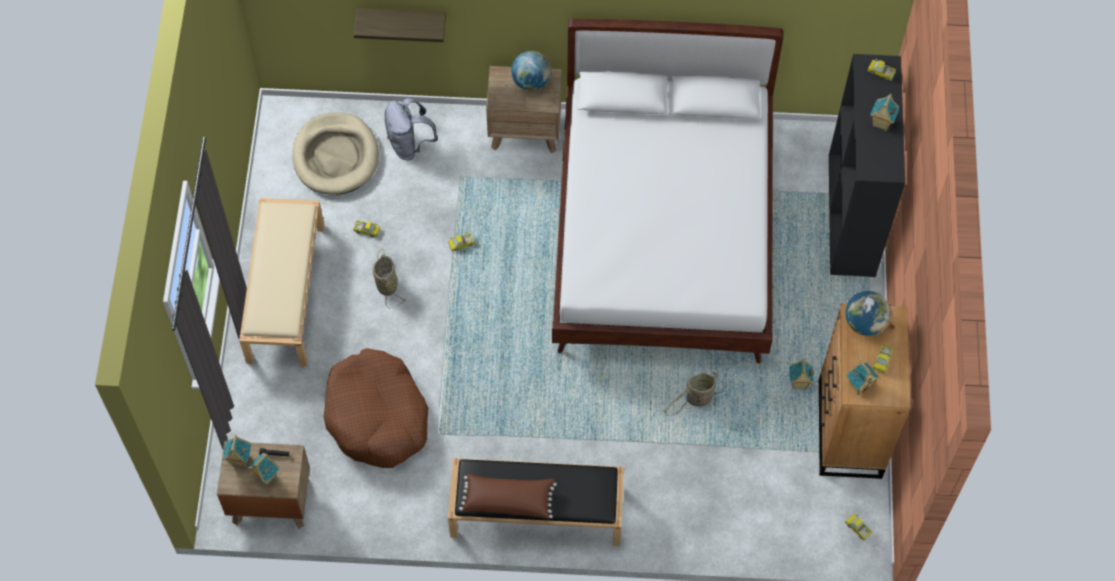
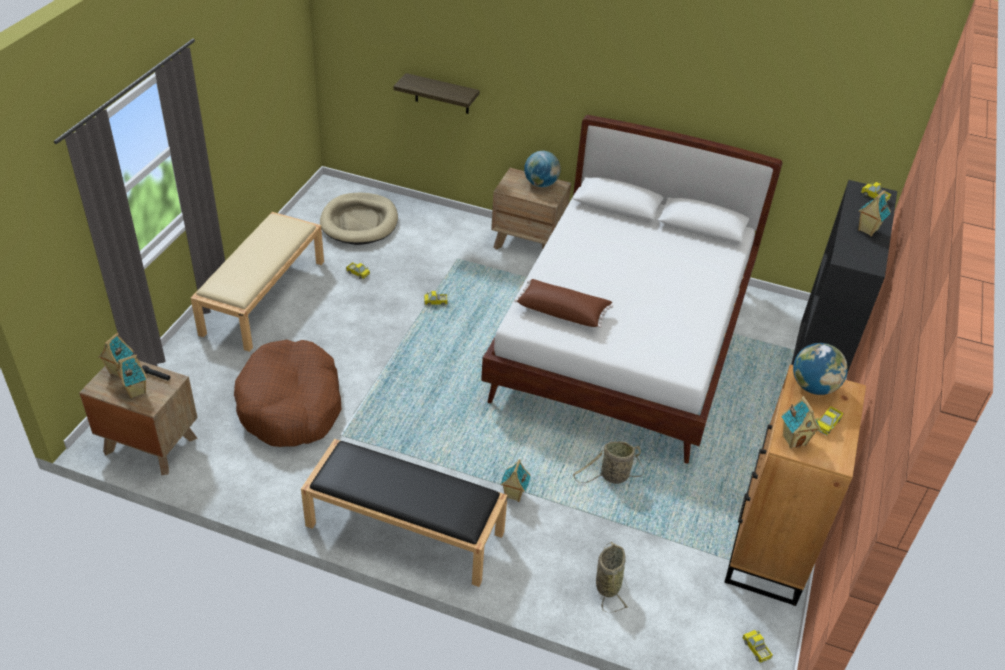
camera: 15 degrees right, 20 degrees down
basket [373,249,406,309] -> basket moved to [596,542,629,612]
grey backpack [384,98,438,160] -> none
brown pillow [459,473,557,519] -> brown pillow moved to [514,279,613,328]
toy house [789,358,814,389] -> toy house moved to [501,459,531,502]

